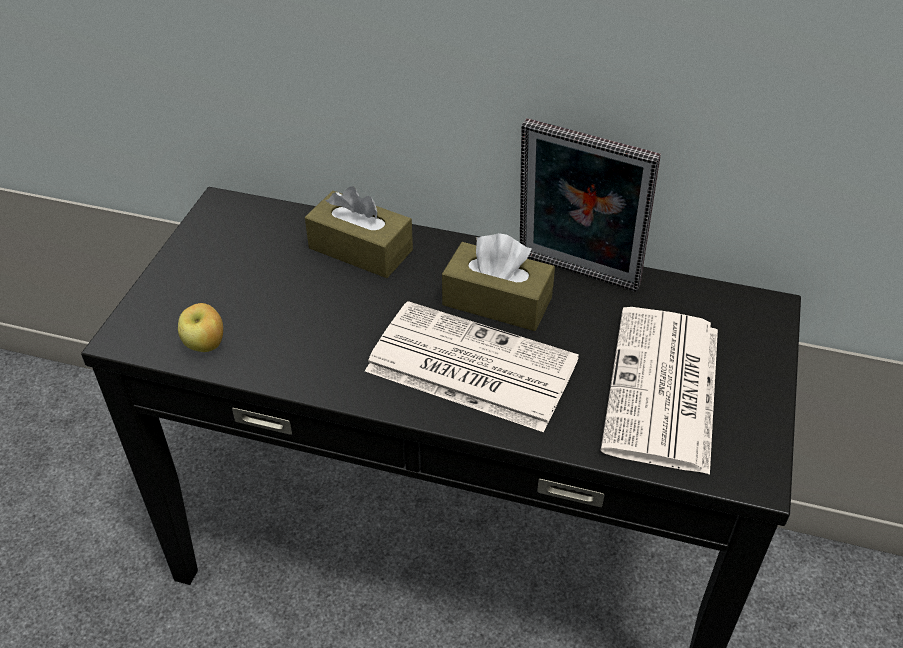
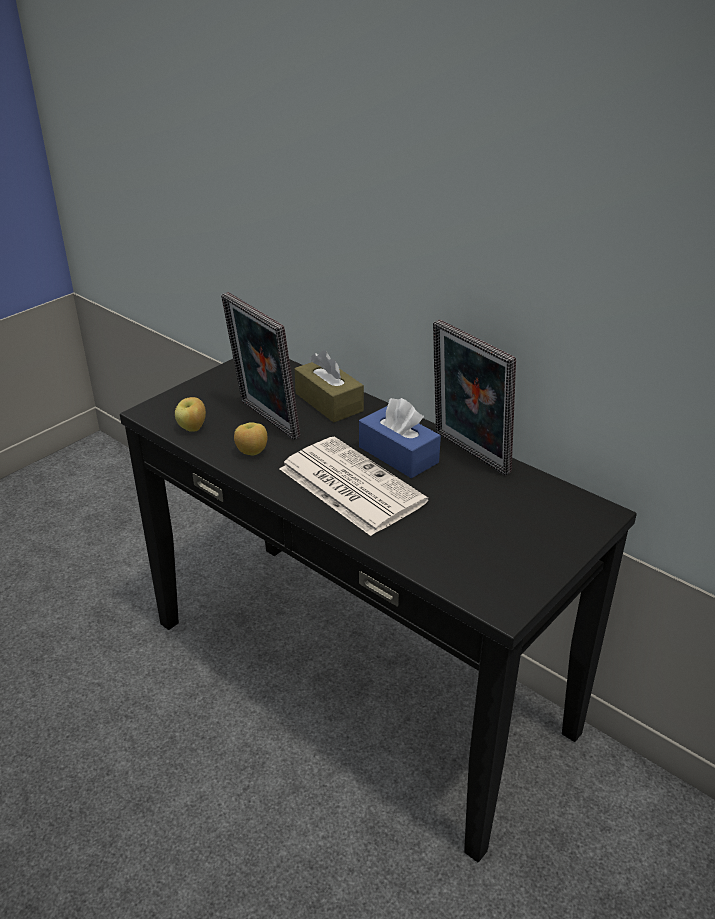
camera: 25 degrees right, 10 degrees down
brown tissue box [442,233,555,331] -> blue tissue box [359,398,441,478]
newspaper [600,307,718,475] -> none
none -> picture frame [221,292,300,440]
none -> apple [234,422,267,456]

